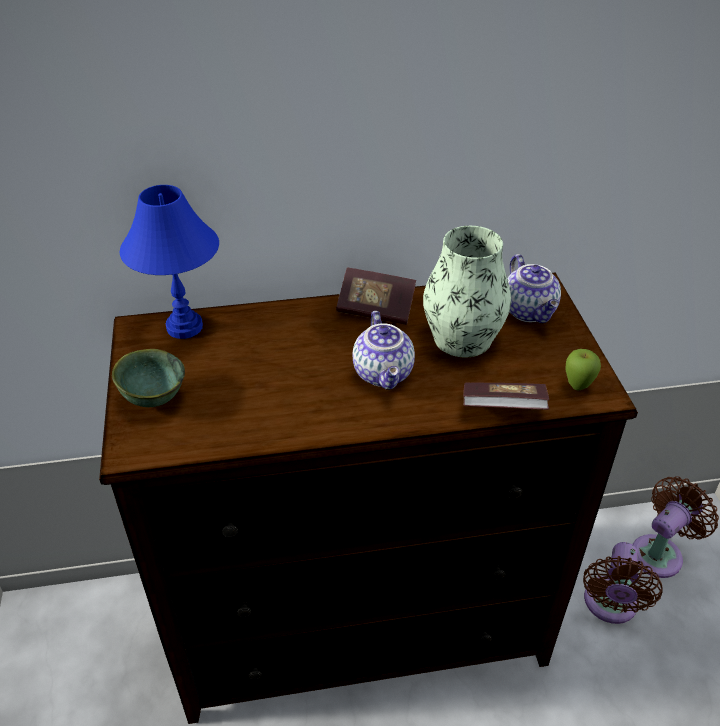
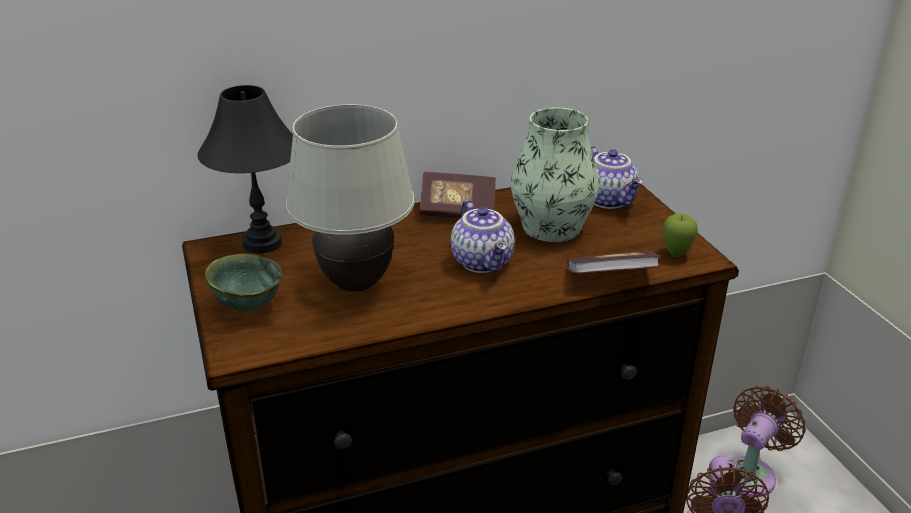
camera: 10 degrees left, 10 degrees down
blue table lamp [120,185,219,339] -> black table lamp [197,85,293,254]
none -> white table lamp [286,104,415,292]

